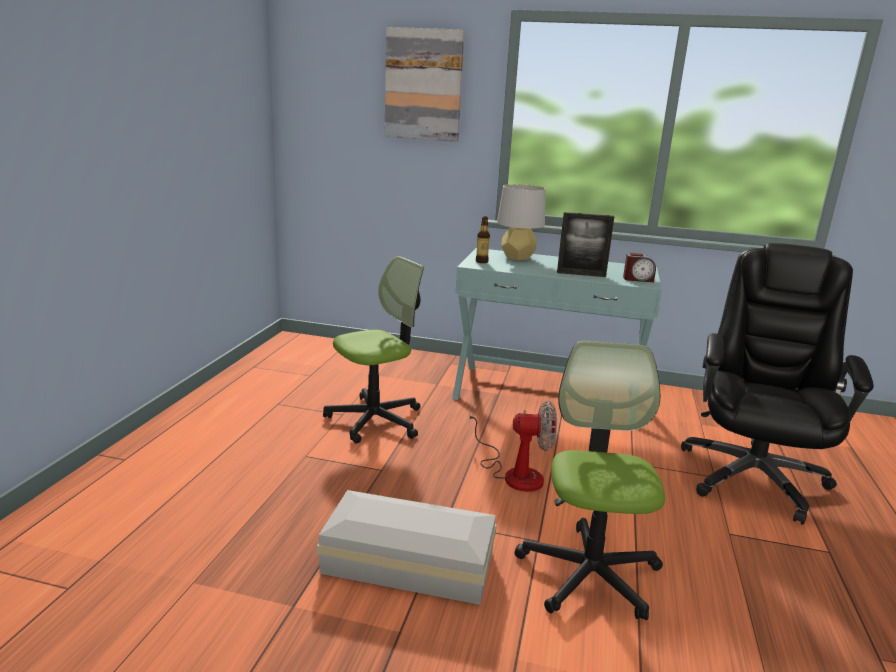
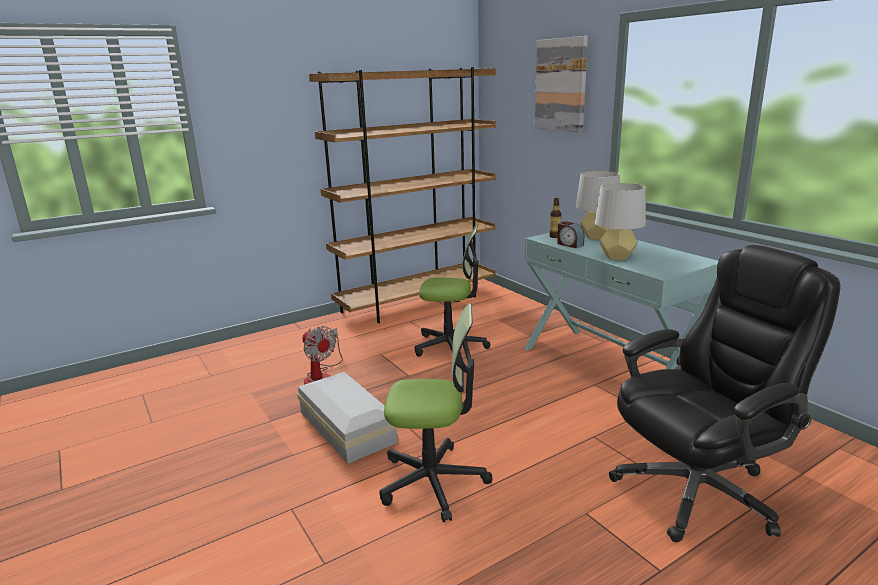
camera: 45 degrees right, 0 degrees up
fan [469,401,557,492] -> fan moved to [302,326,343,385]
office chair [514,341,665,620] -> office chair turned 45 degrees clockwise [379,303,492,522]
picture frame [557,212,615,277] -> grey table lamp [595,183,646,260]
alarm clock [623,253,656,282] -> alarm clock moved to [557,221,584,248]
none -> brown bookcase [309,67,496,323]

